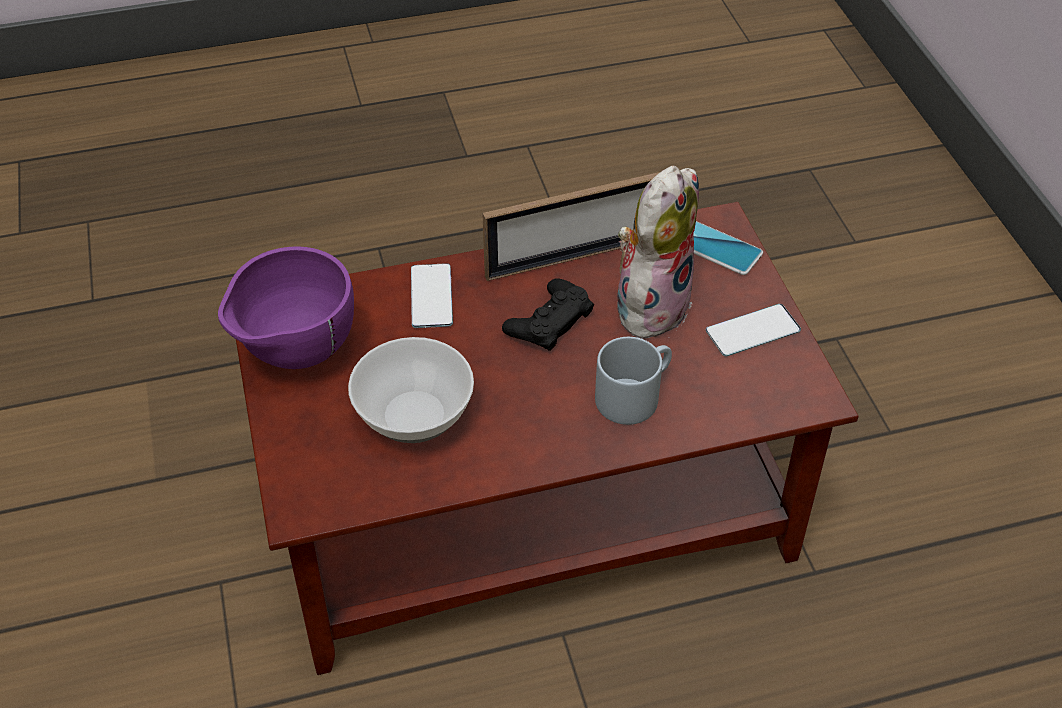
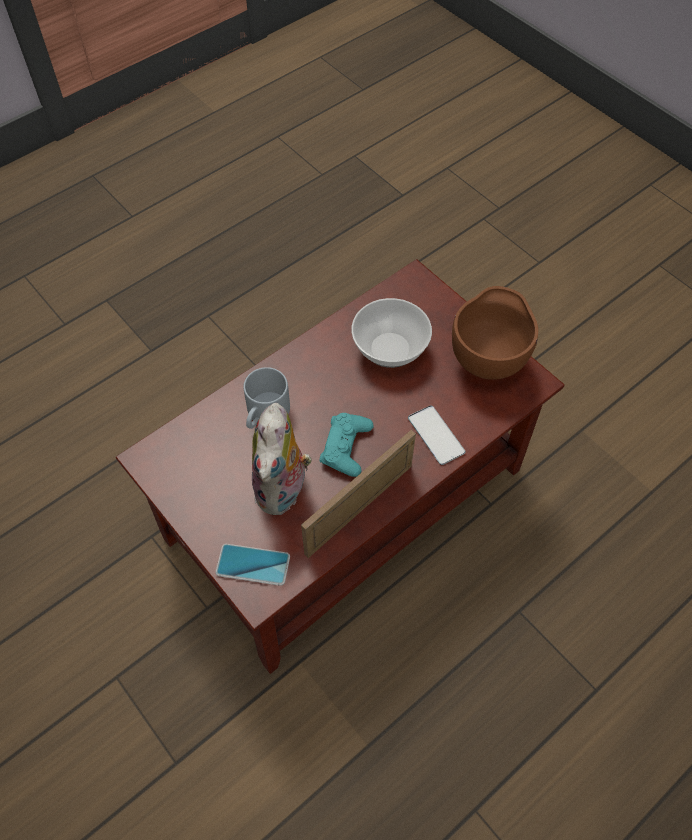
camera: 155 degrees right, 10 degrees up
purple bowl [218,247,354,369] -> brown bowl [452,286,538,380]
black game controller [502,278,594,351] -> turquoise game controller [319,413,373,477]
phone [706,304,801,356] -> none

